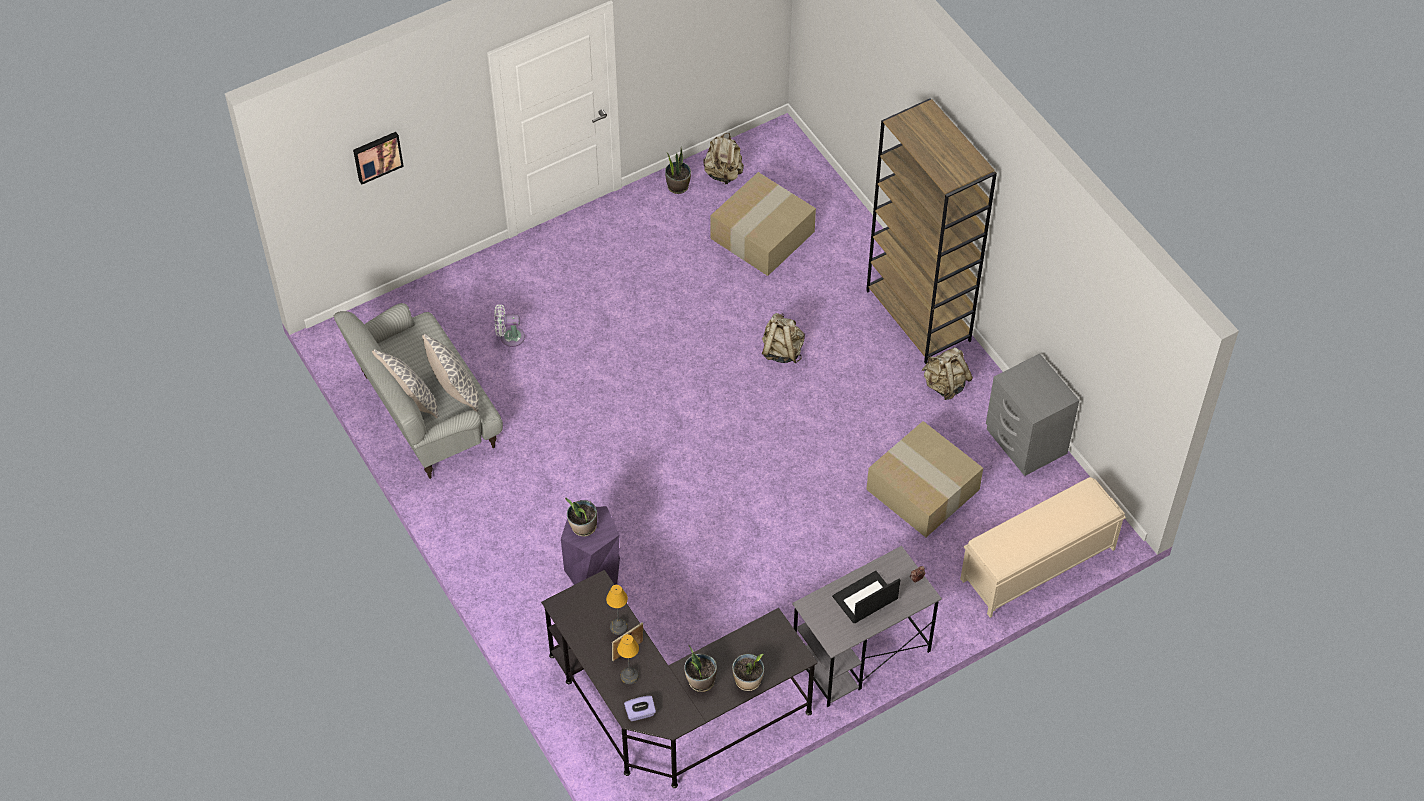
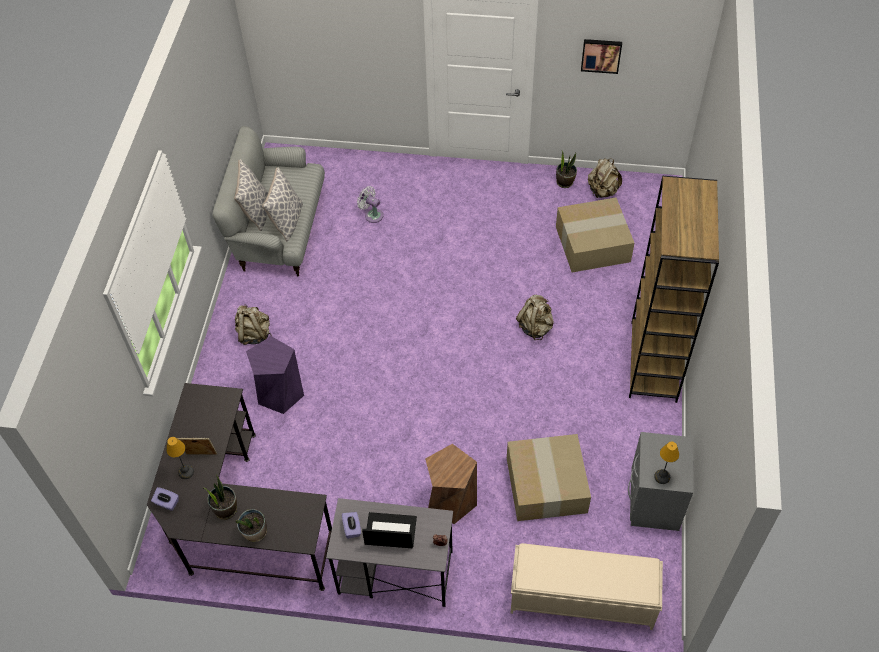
camera: 40 degrees right, 0 degrees up
picture [353,132,404,185] -> picture moved to [581,39,622,74]
potted plant [565,497,597,536] -> none
table lamp [606,585,628,635] -> table lamp moved to [654,441,679,484]
beige backpack [922,347,973,400] -> beige backpack moved to [235,305,271,345]
none -> purple tissue box [342,512,361,539]
none -> brown stool [425,444,477,524]

